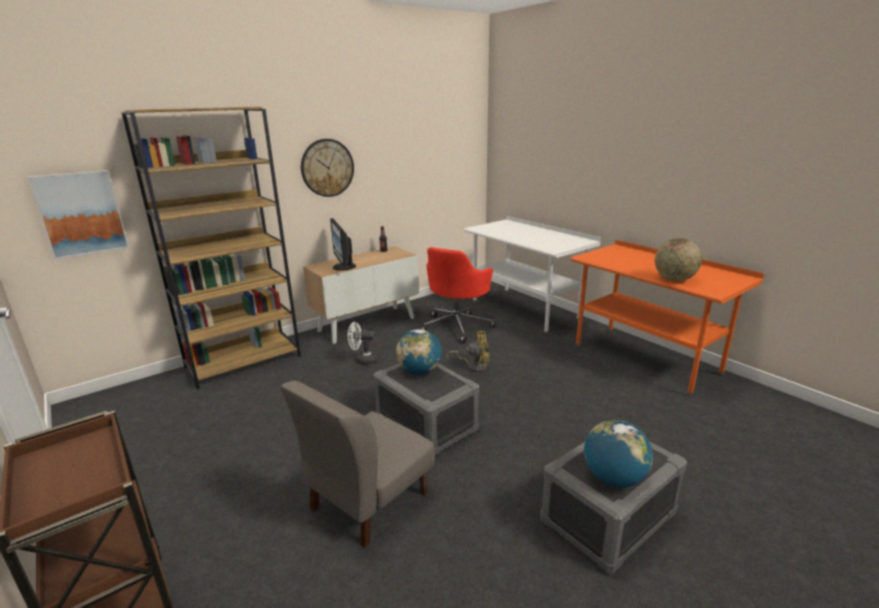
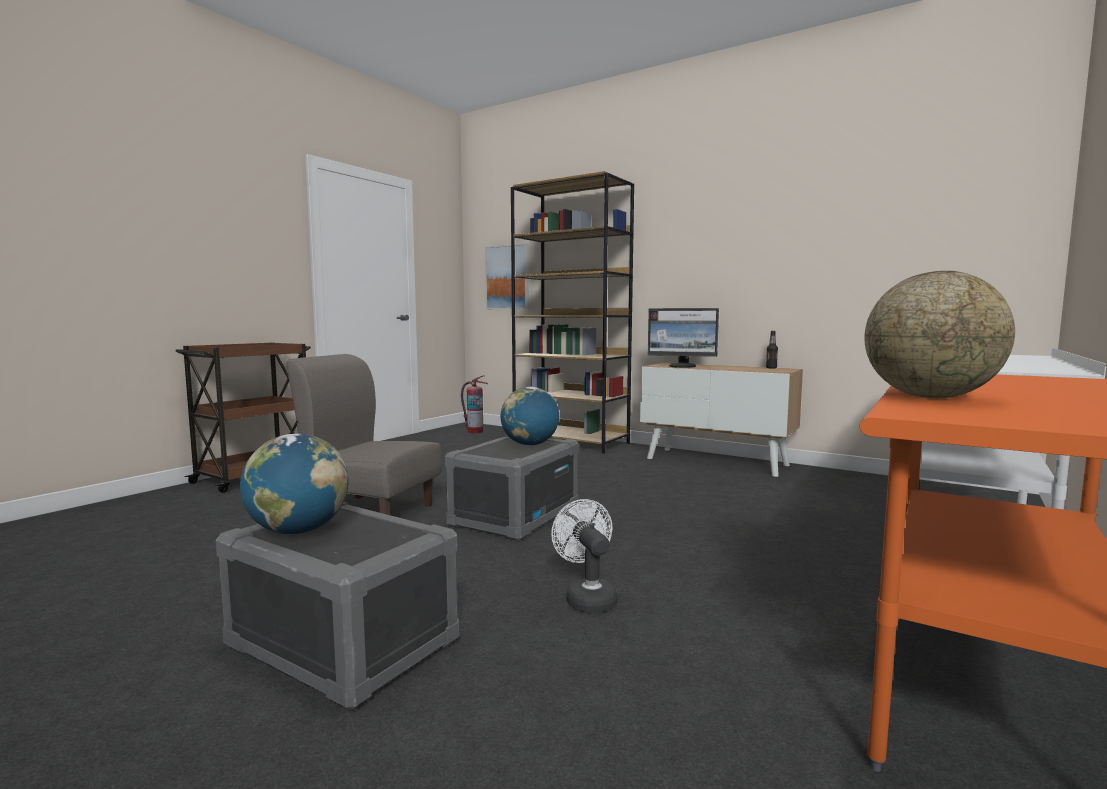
camera: 70 degrees right, 15 degrees down
wall clock [301,139,354,197] -> none
monitor [330,218,356,271] -> monitor turned 120 degrees counterclockwise [648,308,719,368]
white fan [348,322,378,365] -> white fan moved to [551,499,617,613]
red office chair [421,247,496,343] -> none
yellow fan [446,331,489,372] -> none
none -> fire extinguisher [461,376,488,433]

